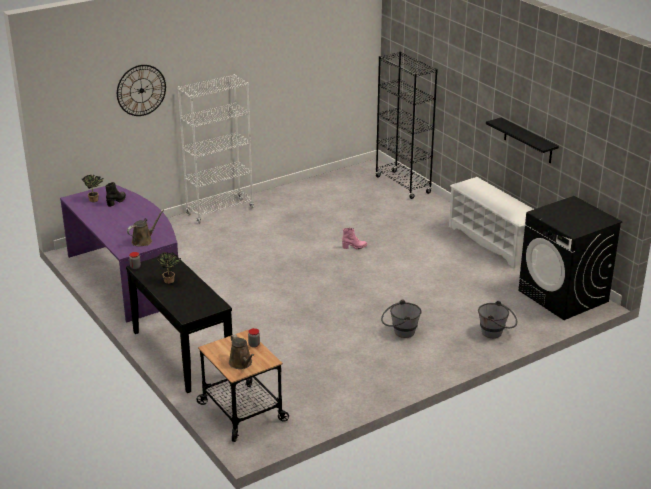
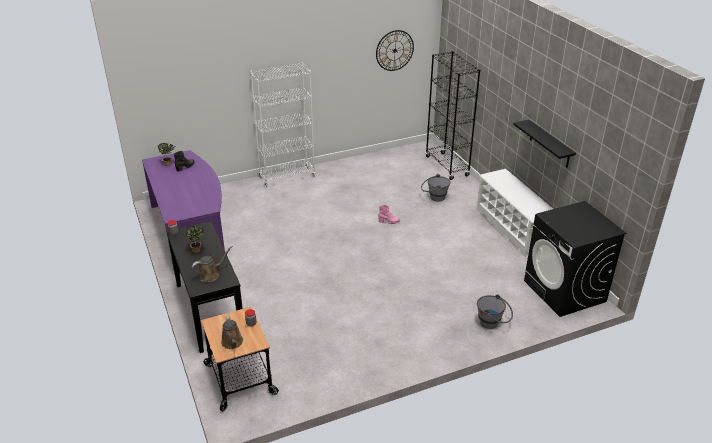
camera: 10 degrees right, 5 degrees up
wall clock [117,65,166,116] -> wall clock moved to [376,30,414,71]
brown watering can [127,210,164,247] -> brown watering can moved to [192,246,233,282]
grey bucket [381,300,422,338] -> grey bucket moved to [421,174,451,202]

